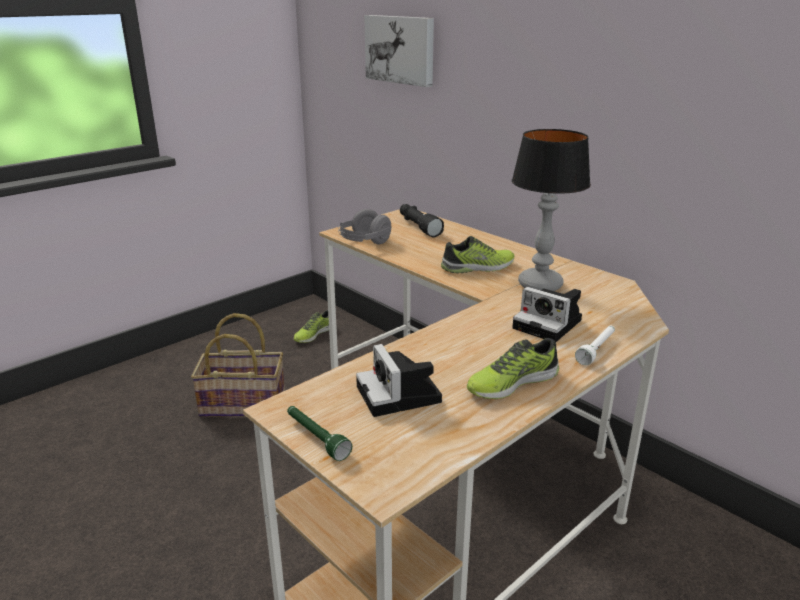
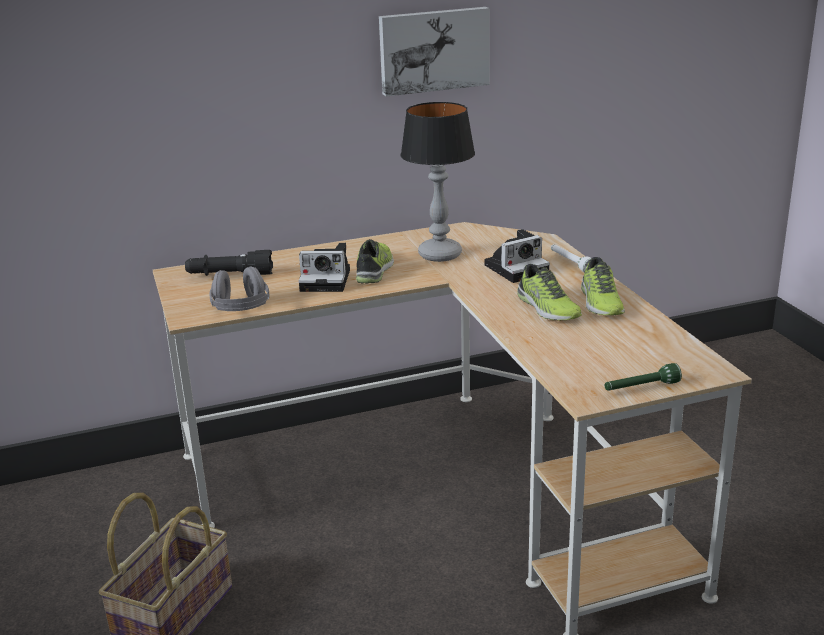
camera: 65 degrees left, 0 degrees up
shoe [293,310,329,343] -> shoe moved to [517,264,582,321]
camera [356,344,442,417] -> camera moved to [298,243,350,292]
picture [364,15,434,87] -> picture moved to [379,7,489,96]

